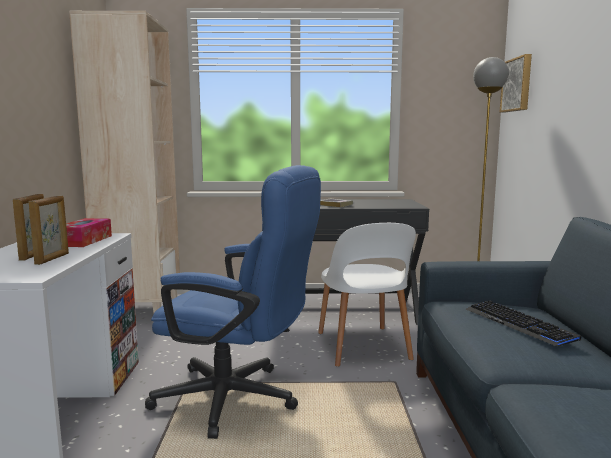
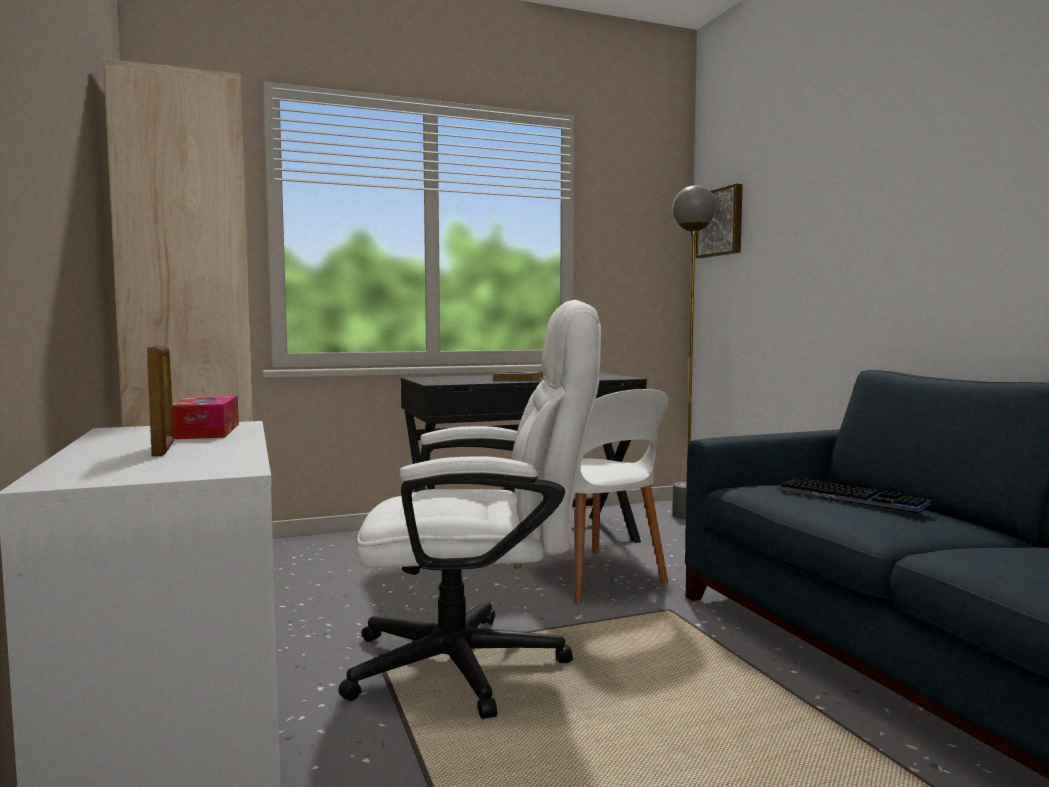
camera: 20 degrees left, 5 degrees down
picture frame [29,196,69,265] -> none
blue office chair [145,165,321,439] -> white office chair [338,300,601,719]

